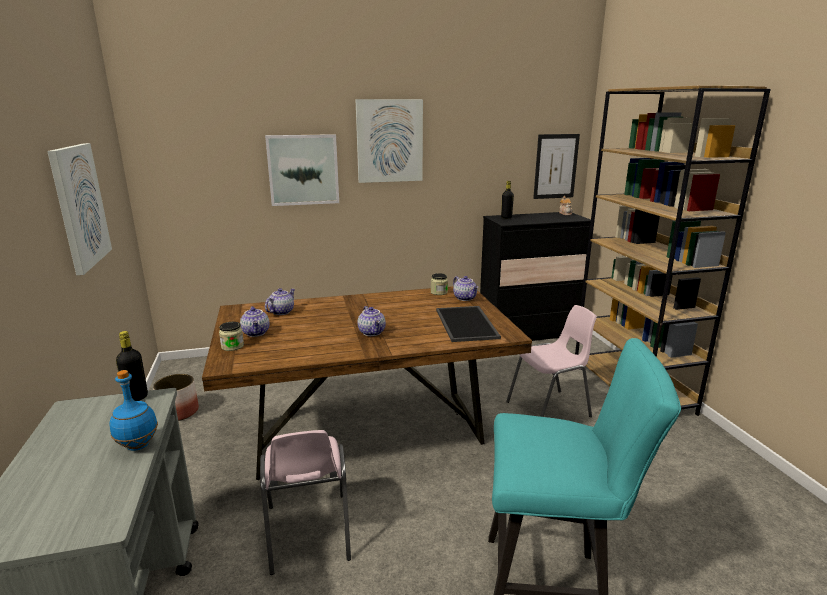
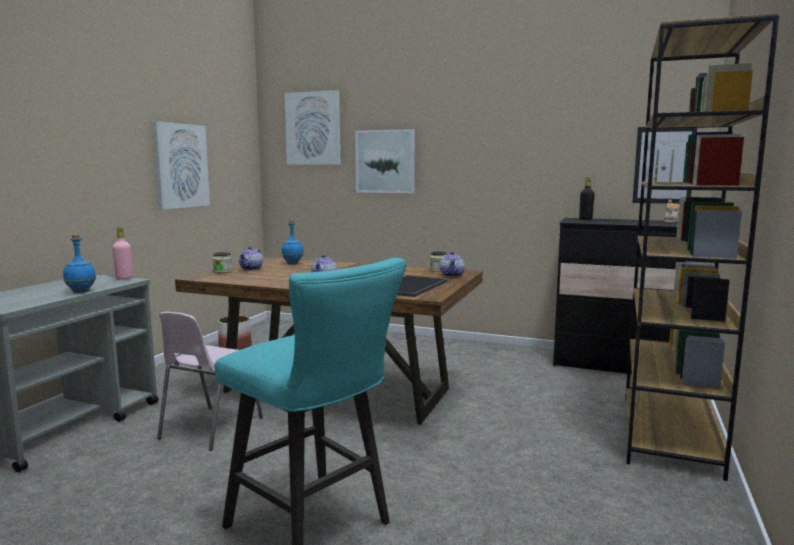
camera: 35 degrees right, 10 degrees down
black bottle [116,331,148,401] -> pink bottle [112,227,133,280]
teapot [265,288,295,315] -> blue bottle [281,220,304,264]
picture [355,99,423,183] -> picture moved to [284,90,340,165]
pink chair [506,305,597,417] -> none

